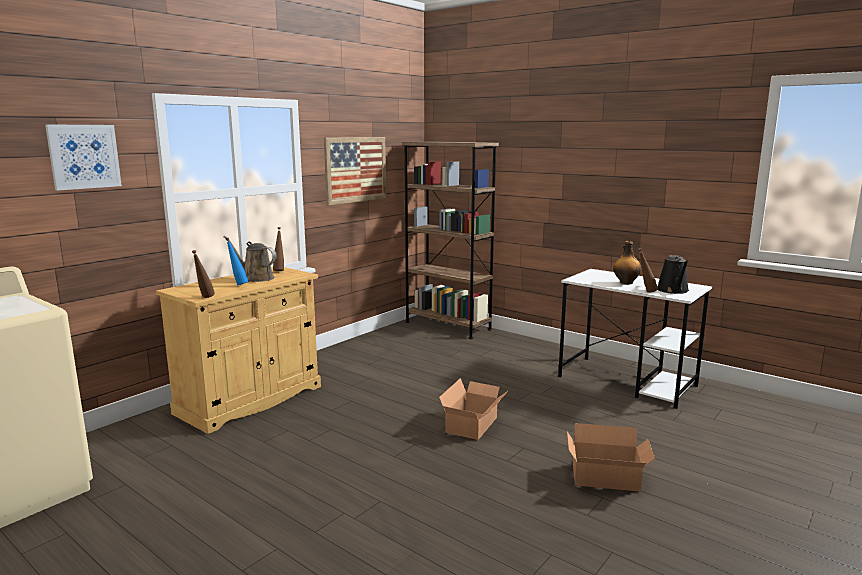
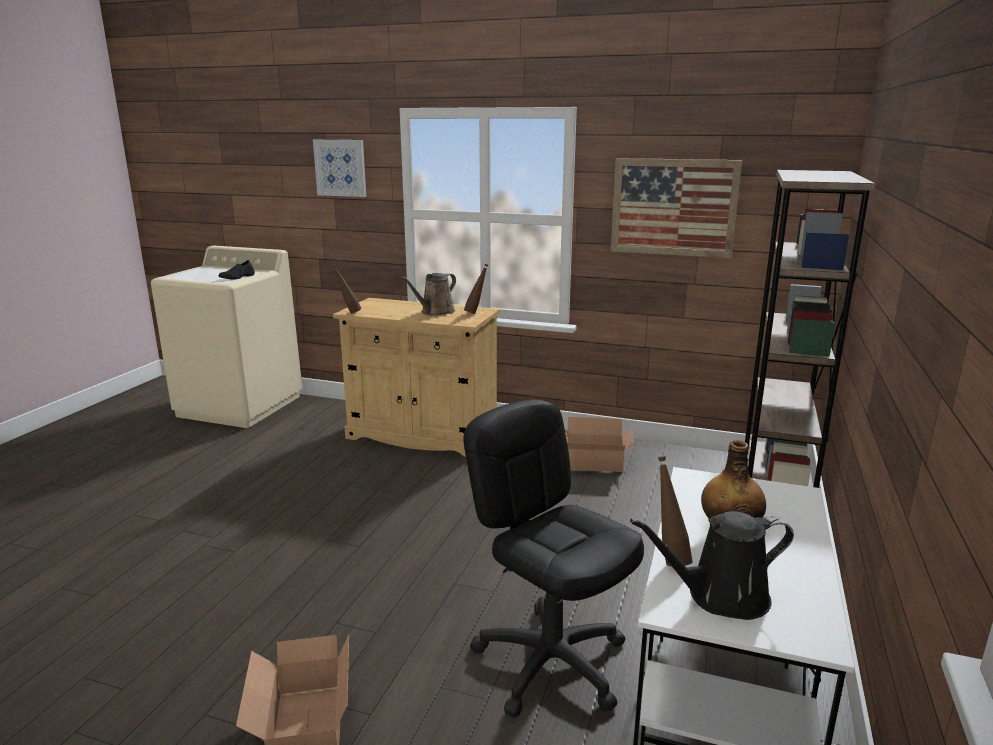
camera: 70 degrees right, 5 degrees up
brown watering can [224,236,277,282] -> brown watering can turned 150 degrees counterclockwise [401,273,456,316]
blue bottle [226,238,249,285] -> none
cardboard box [439,378,509,440] -> cardboard box moved to [565,417,634,472]
none -> black shoe [218,260,255,280]
none -> black office chair [464,400,644,717]

